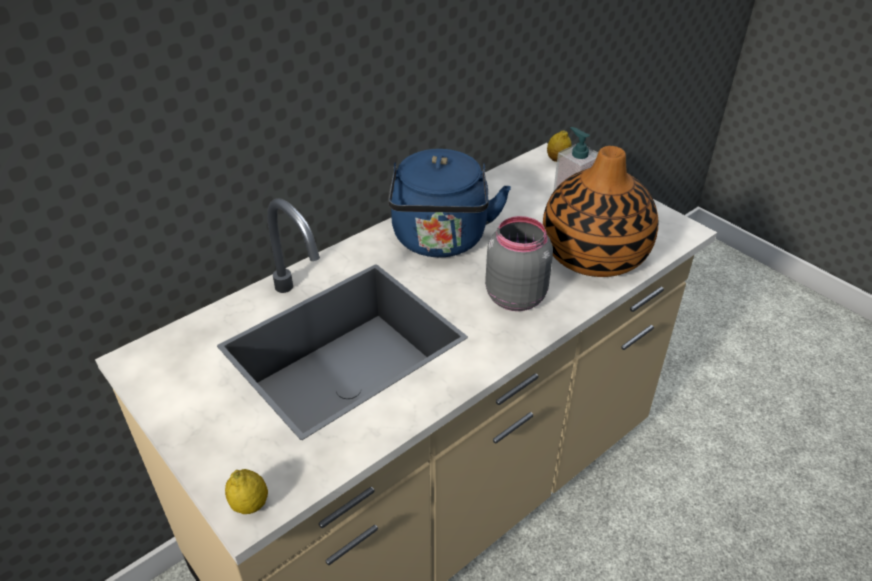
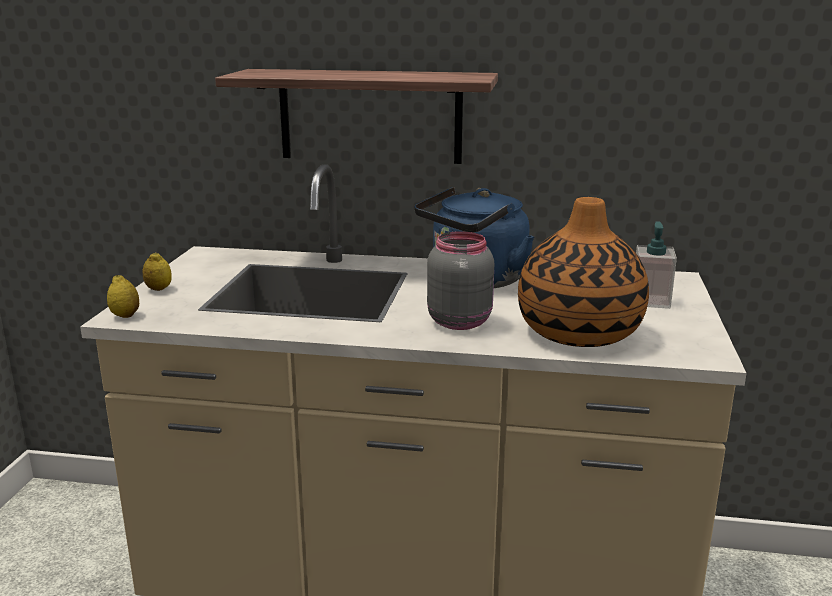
camera: 50 degrees right, 20 degrees down
lemon [547,130,571,162] -> lemon moved to [142,252,172,291]
none -> shelf [215,69,498,164]

